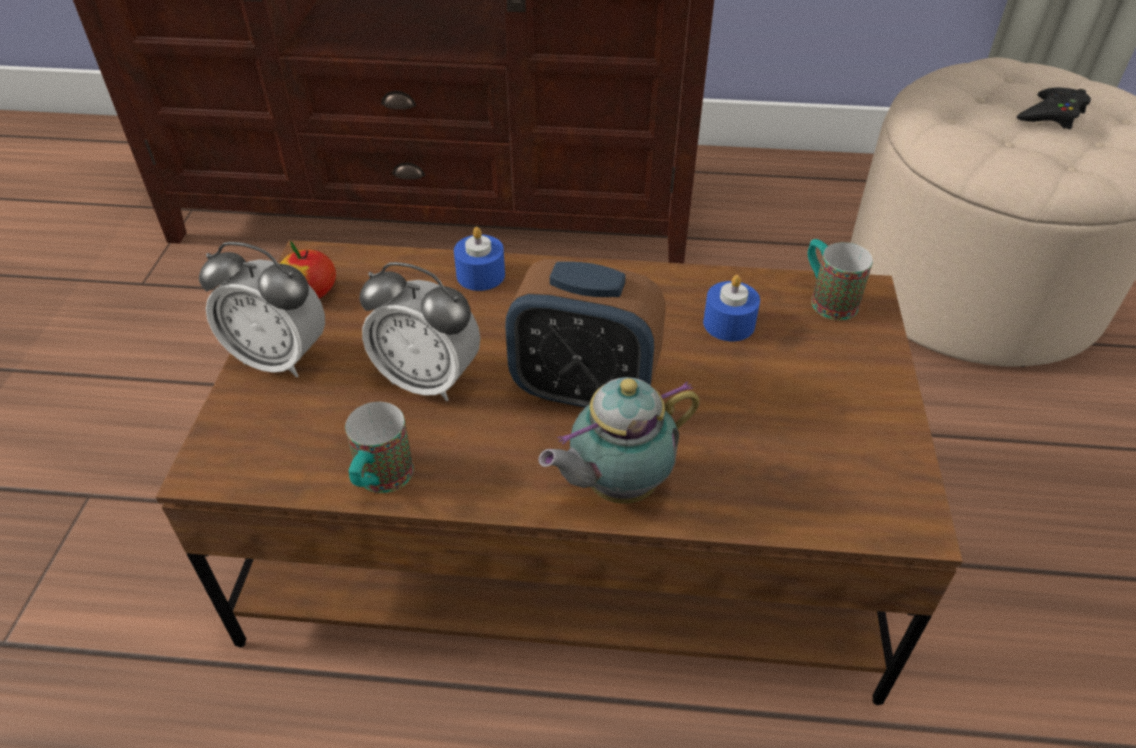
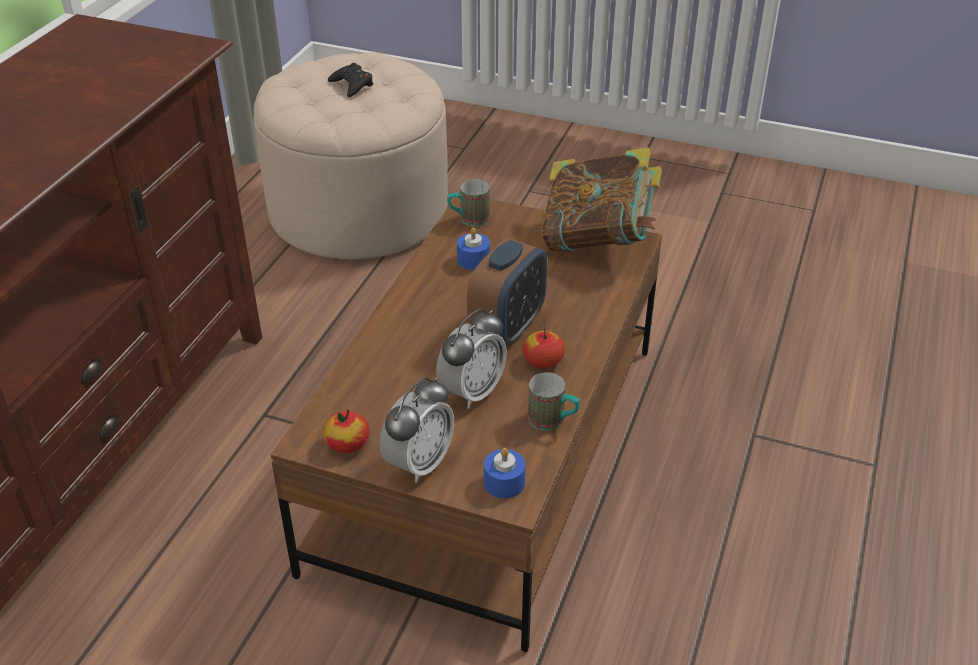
camera: 75 degrees left, 5 degrees down
blue candle [454,227,505,291] -> blue candle moved to [484,448,525,499]
teapot [539,377,700,504] -> none
none -> apple [523,326,565,368]
none -> book [541,147,662,252]

